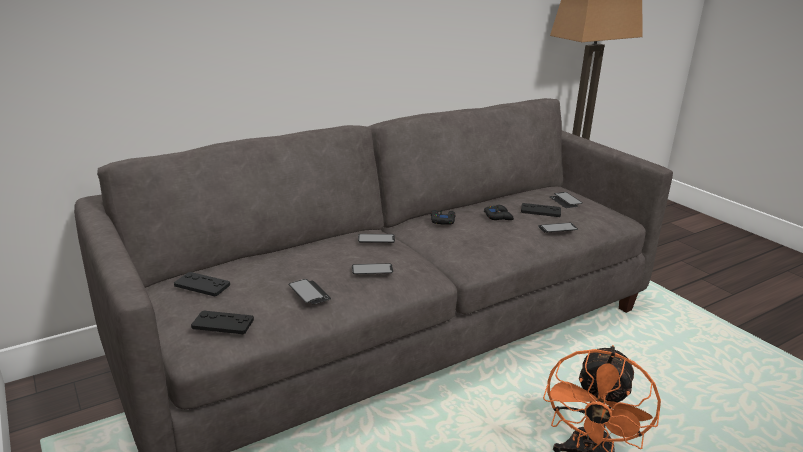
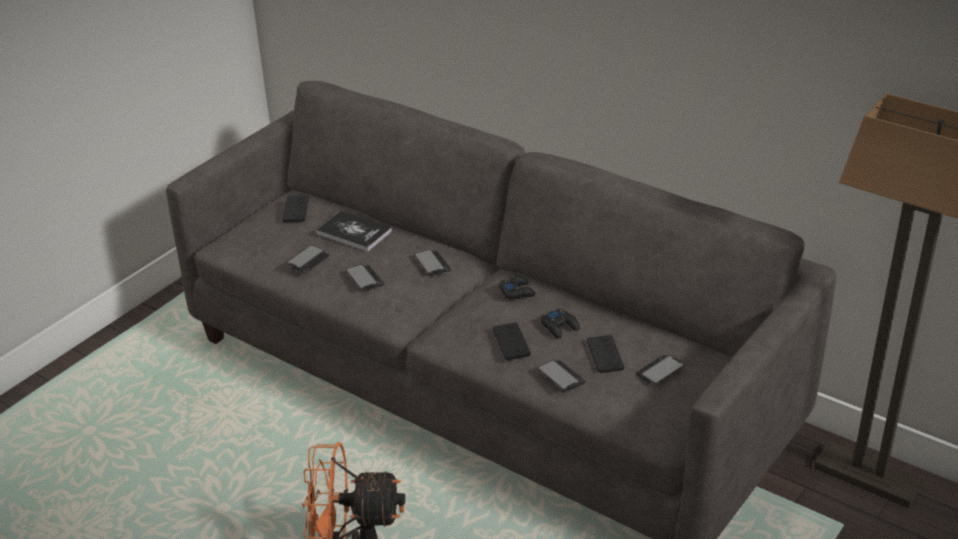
camera: 70 degrees right, 10 degrees up
black game controller [191,310,254,334] -> black game controller moved to [493,322,531,360]
none -> book [316,211,392,252]

